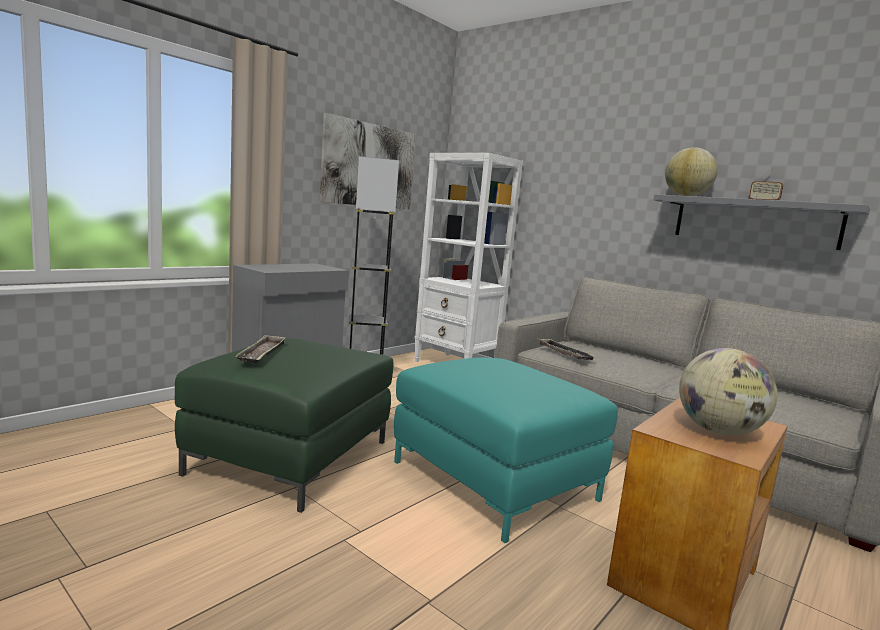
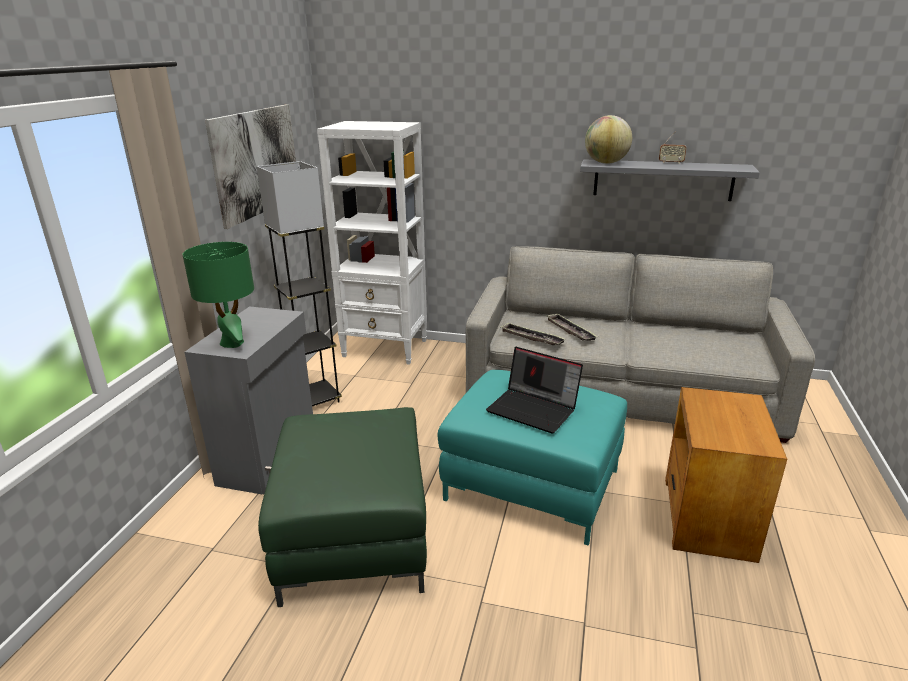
camera: 25 degrees left, 15 degrees up
tray [235,334,286,364] -> tray moved to [546,313,598,341]
globe [679,348,777,436] -> none
none -> green table lamp [183,242,254,348]
none -> laptop [486,347,583,434]

